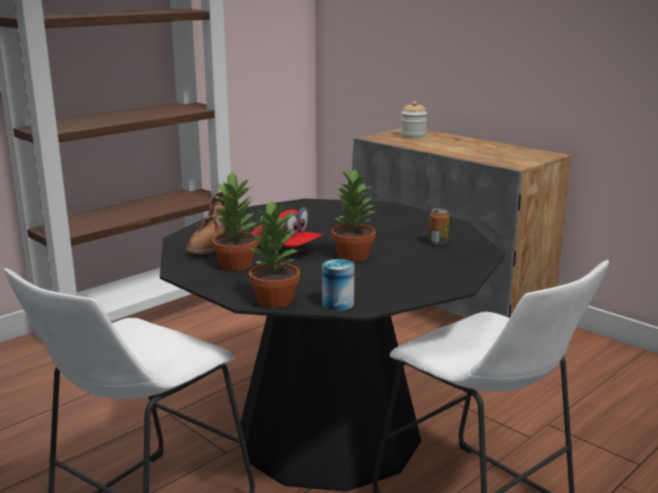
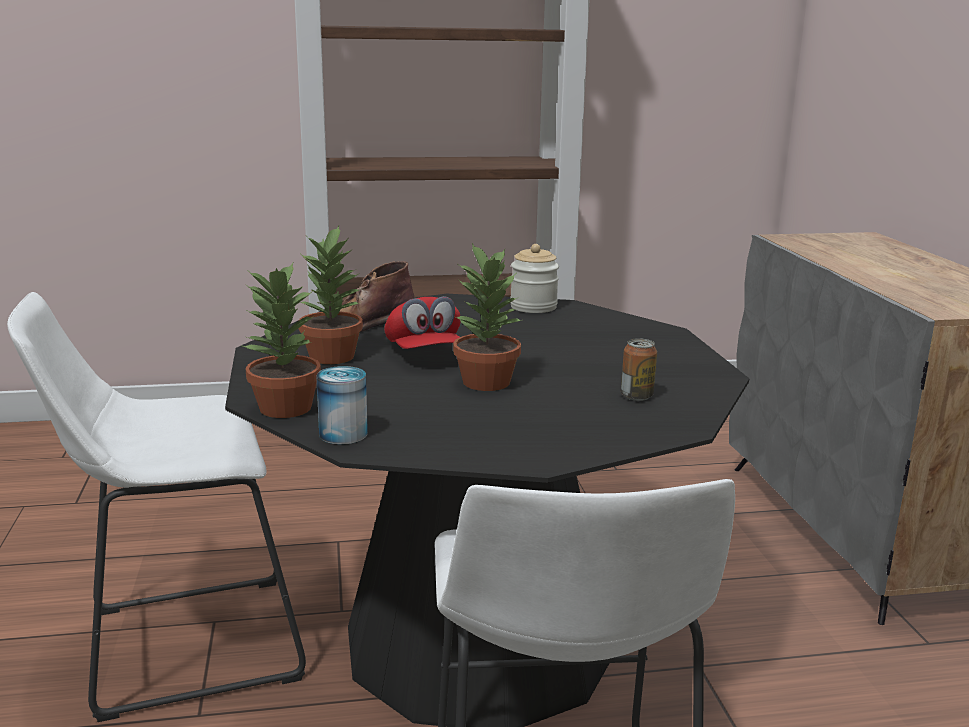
camera: 35 degrees right, 0 degrees up
jar [401,101,427,138] -> jar moved to [510,244,559,313]

